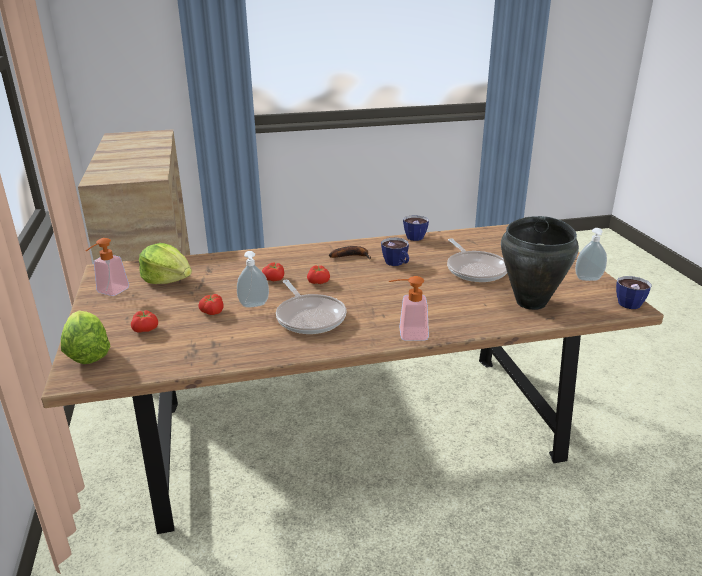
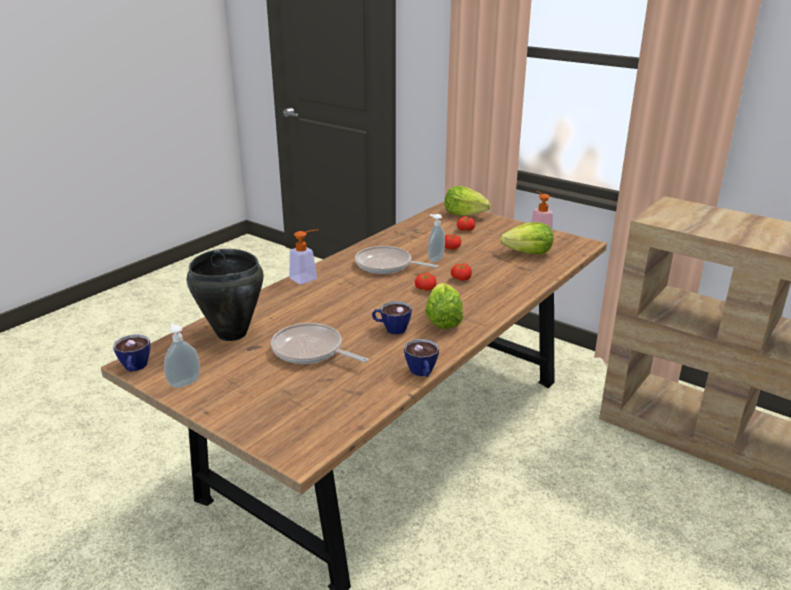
camera: 140 degrees right, 0 degrees up
banana [329,246,371,260] -> lettuce [425,283,463,329]

